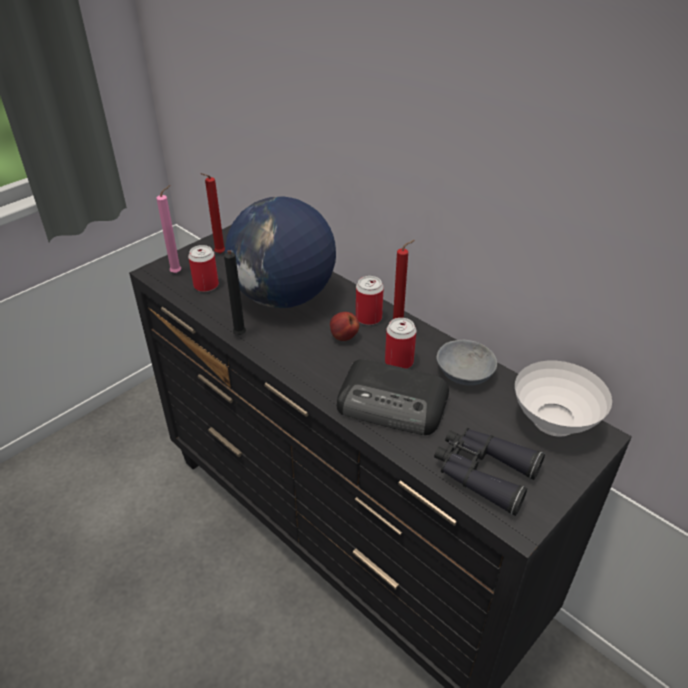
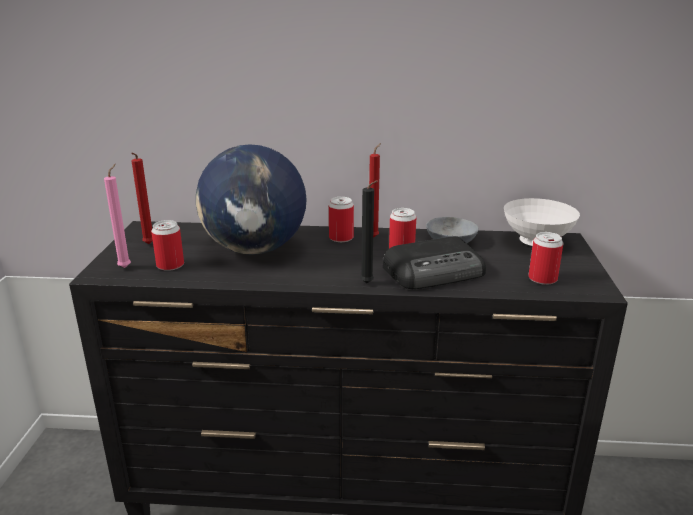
camera: 40 degrees left, 15 degrees down
black candle [224,250,246,335] -> black candle moved to [360,180,378,283]
apple [330,312,359,341] -> none
black binoculars [434,428,545,516] -> can [528,232,564,285]

